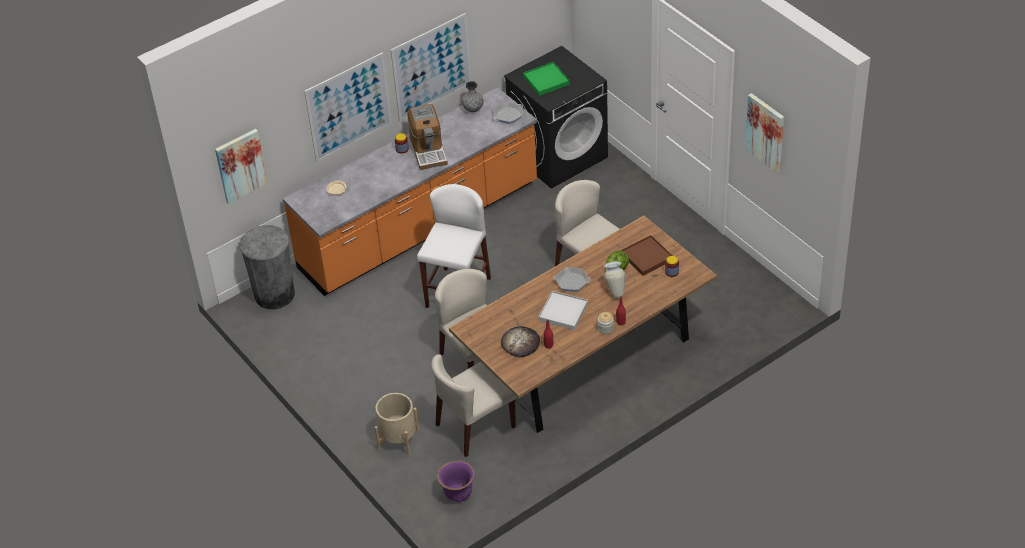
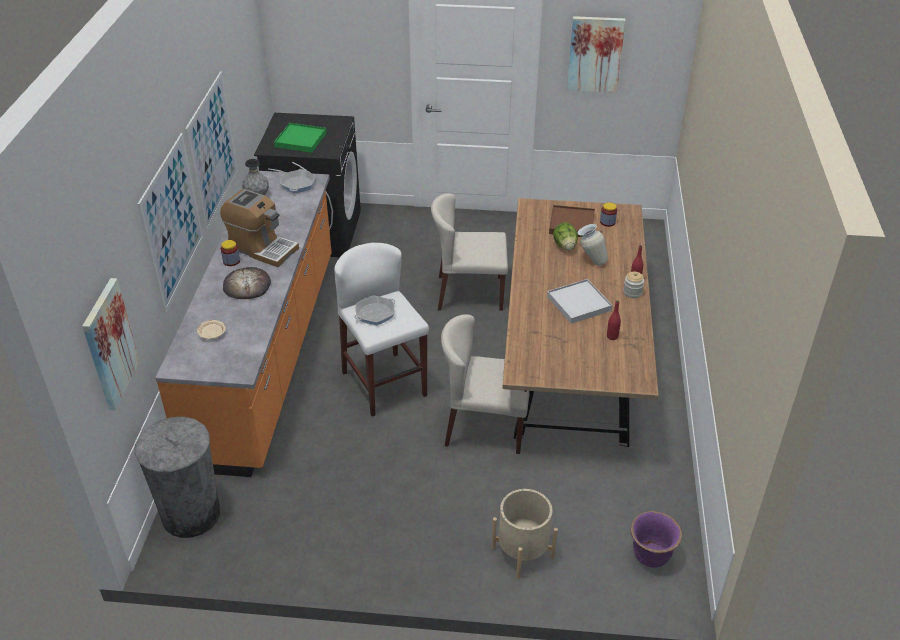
camera: 50 degrees left, 5 degrees down
beige chair [431,354,517,457] -> none
bread [501,326,540,357] -> bread moved to [223,267,271,299]
frying pan [553,267,591,292] -> frying pan moved to [354,295,395,325]

